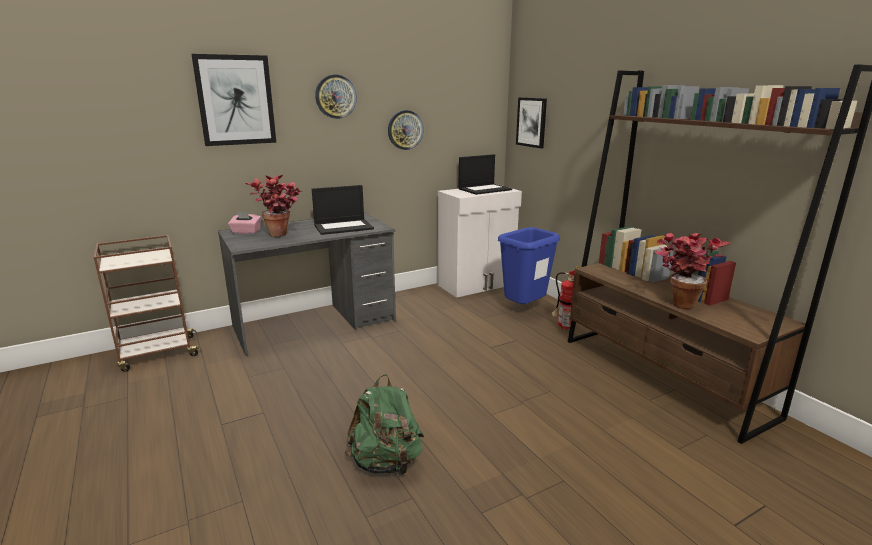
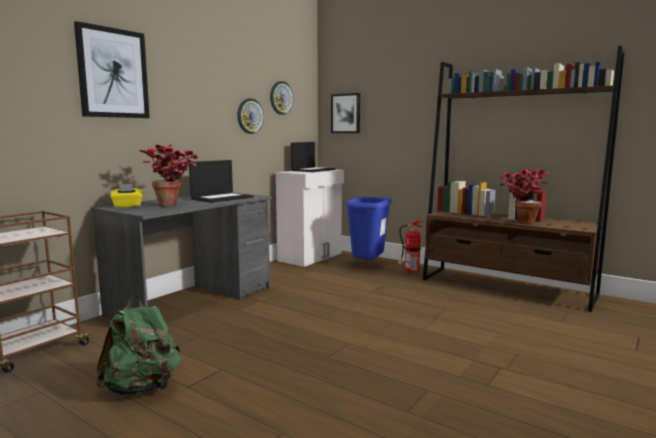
camera: 25 degrees left, 10 degrees down
pink tissue box [228,211,261,234] -> yellow tissue box [111,184,143,208]
wall clock [315,75,357,119] -> wall clock moved to [270,81,294,115]
green backpack [344,374,424,476] -> green backpack moved to [96,295,181,395]

